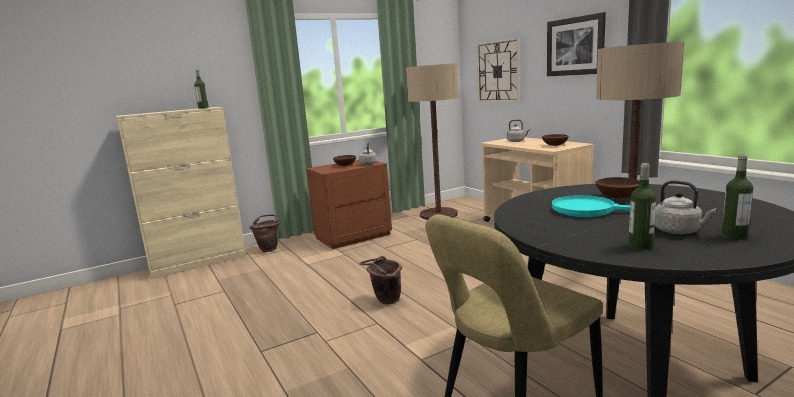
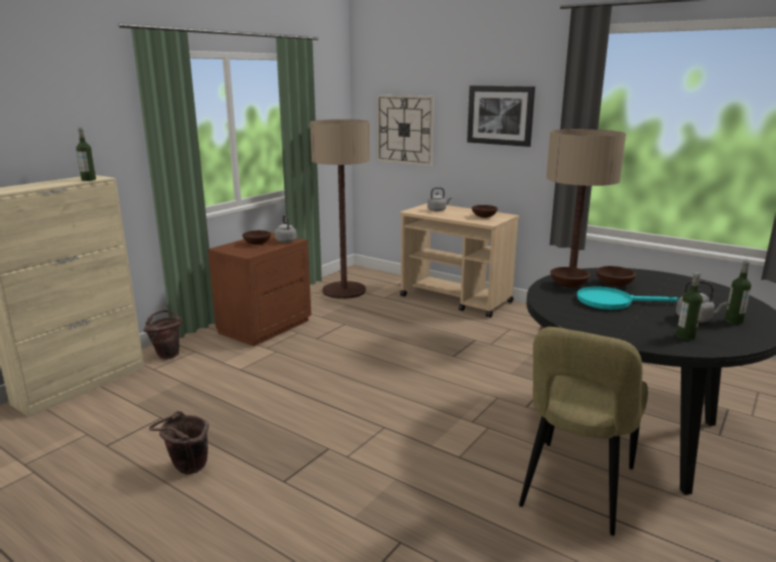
camera: 25 degrees left, 5 degrees up
brown bucket [359,256,402,304] -> brown bucket moved to [149,411,209,475]
none -> brown bowl [550,267,590,288]

